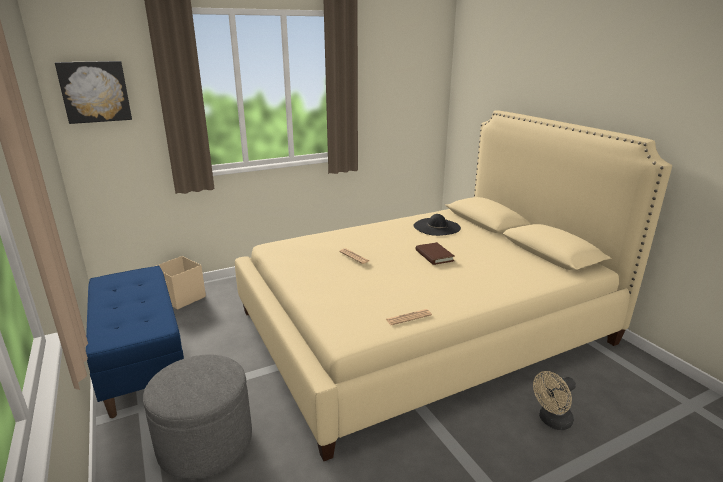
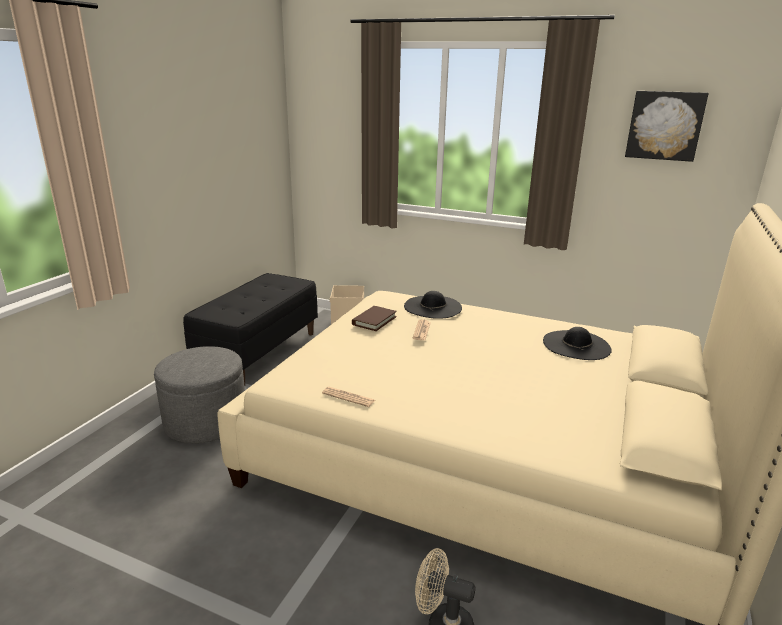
camera: 50 degrees right, 0 degrees up
picture [55,61,132,124] -> picture moved to [625,91,709,162]
blue bench [86,266,184,418] -> black bench [183,273,318,386]
brown book [416,242,455,265] -> brown book moved to [352,306,397,331]
none -> black hat [404,291,462,319]

